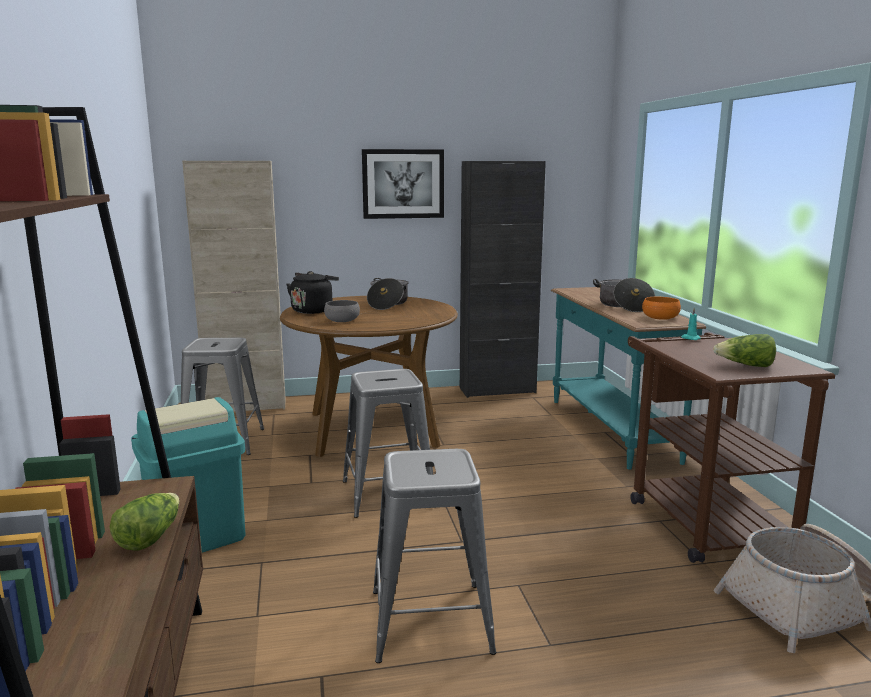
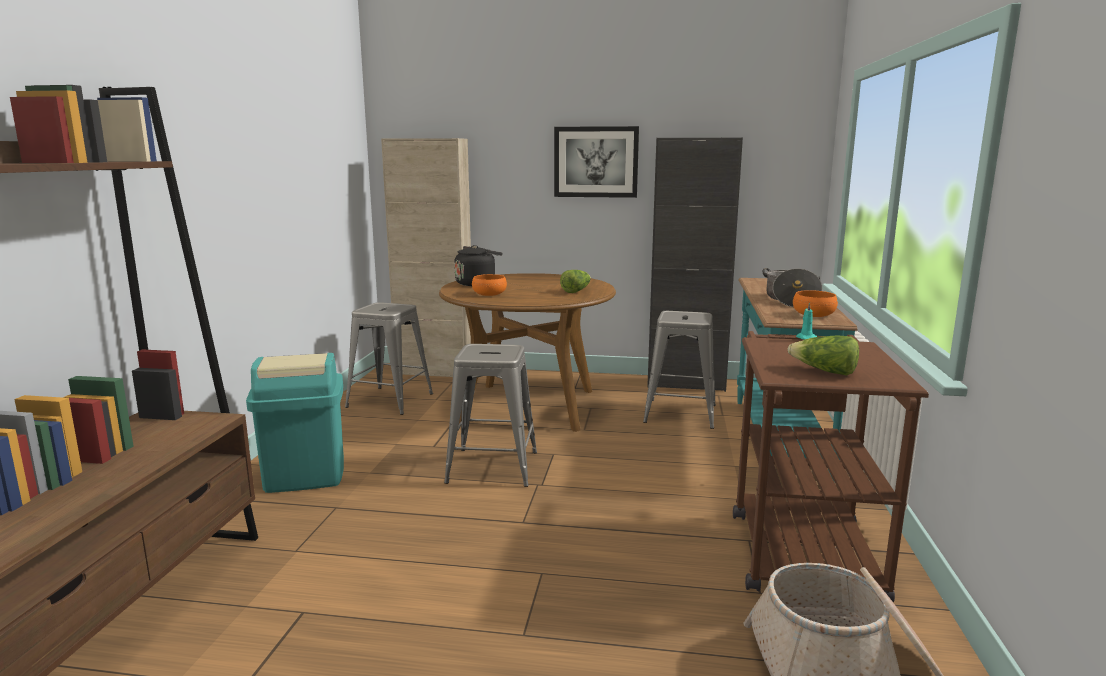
camera: 20 degrees right, 0 degrees up
lettuce [110,493,180,551] -> lettuce moved to [560,270,591,293]
grey bowl [324,300,360,322] -> orange bowl [472,274,507,296]
cooking pot [367,278,409,310] -> none
grey stool [373,449,496,663] -> grey stool moved to [643,311,716,429]

